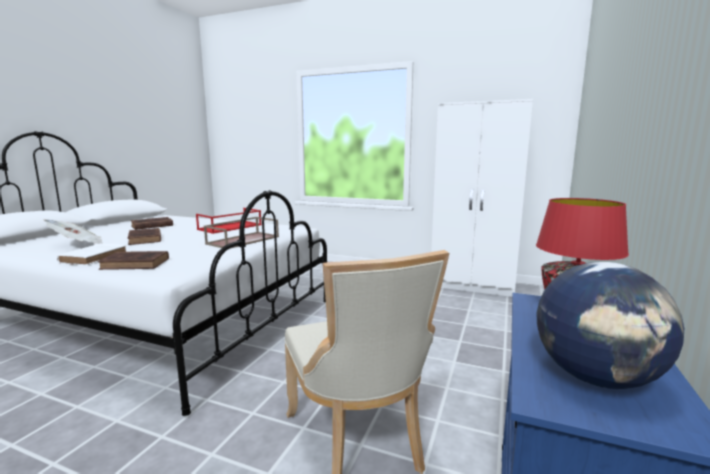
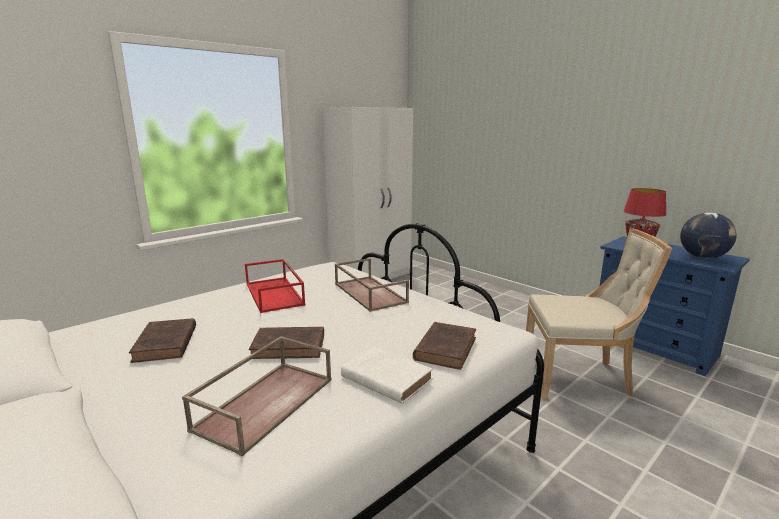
camera: 65 degrees left, 5 degrees up
newspaper [43,219,103,244] -> brown tray [182,336,332,456]

